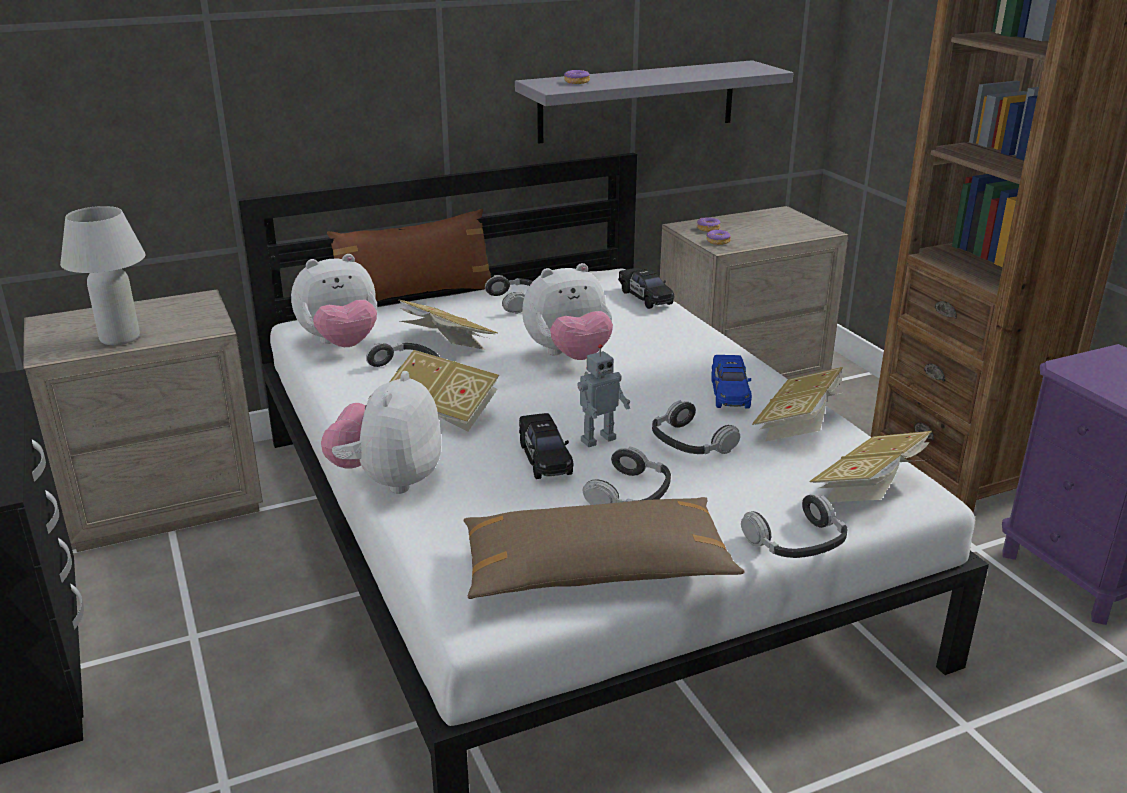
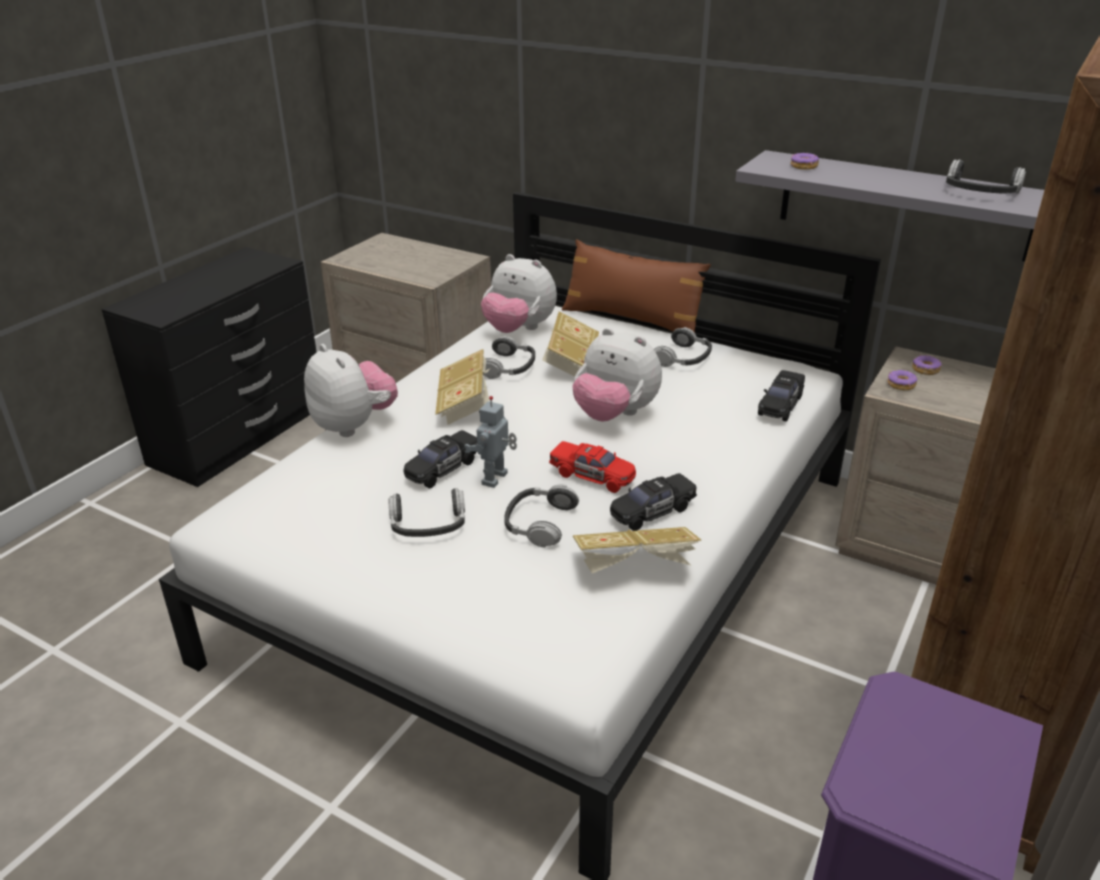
camera: 55 degrees right, 5 degrees up
white table lamp [60,206,146,346] -> none
plush toy [321,371,441,494] -> plush toy turned 75 degrees clockwise [304,344,398,437]
brown pillow [464,497,744,599] -> none
toy robot [578,344,631,447] -> toy robot turned 90 degrees clockwise [464,396,517,488]
blue toy car [711,355,752,409] -> black toy car [610,473,697,531]
headphones [741,494,847,558] -> headphones moved to [946,159,1026,193]
book [809,431,932,502] -> none
none -> red toy car [549,441,636,493]

